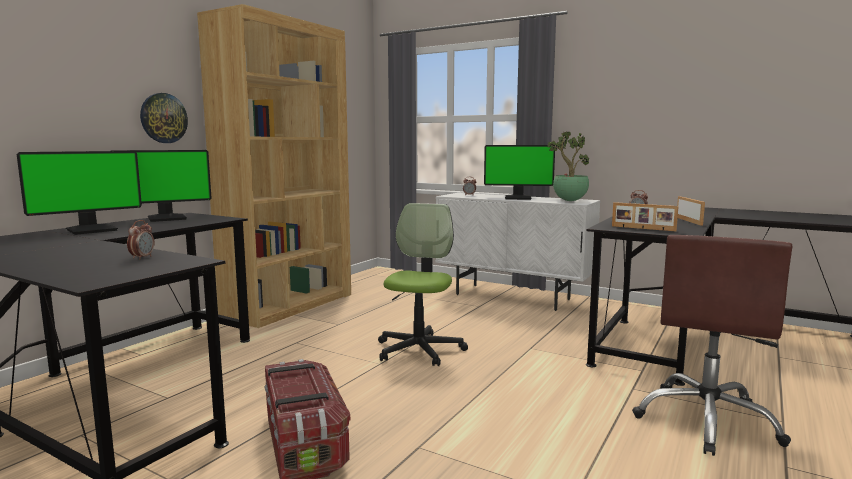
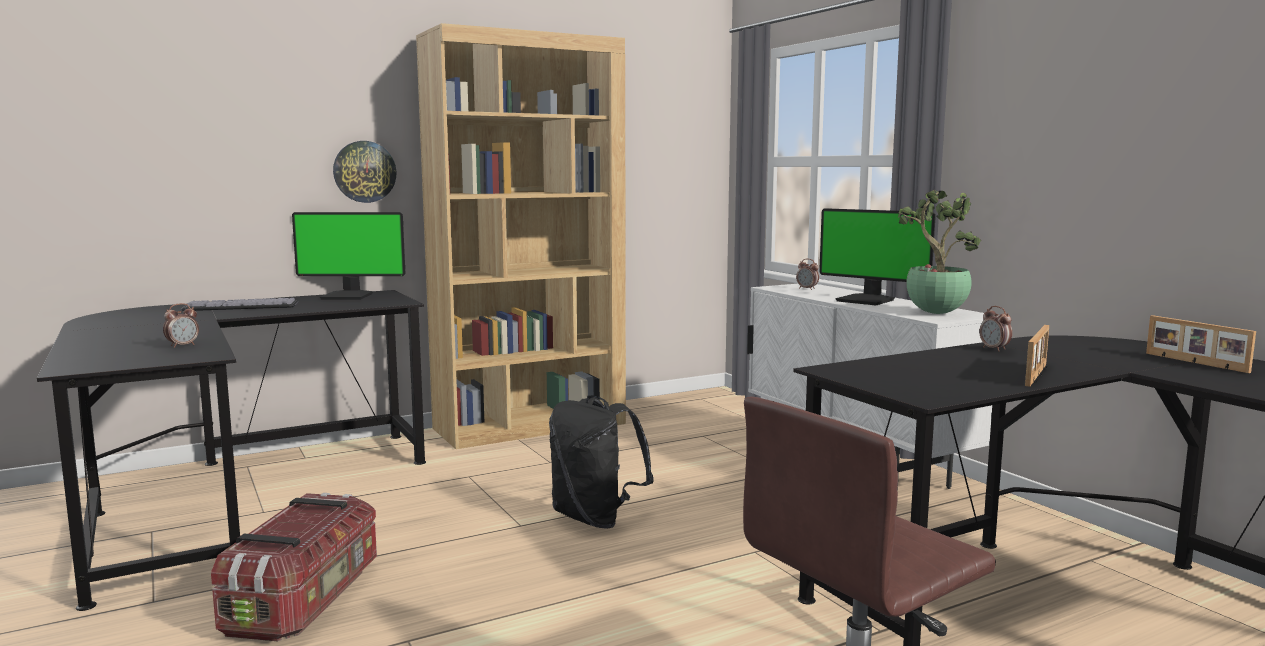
camera: 30 degrees right, 0 degrees up
monitor [17,151,142,235] -> keyboard [181,298,299,311]
office chair [378,203,468,366] -> black backpack [549,396,654,528]
picture frame [612,202,679,231] -> picture frame moved to [1146,315,1256,373]

